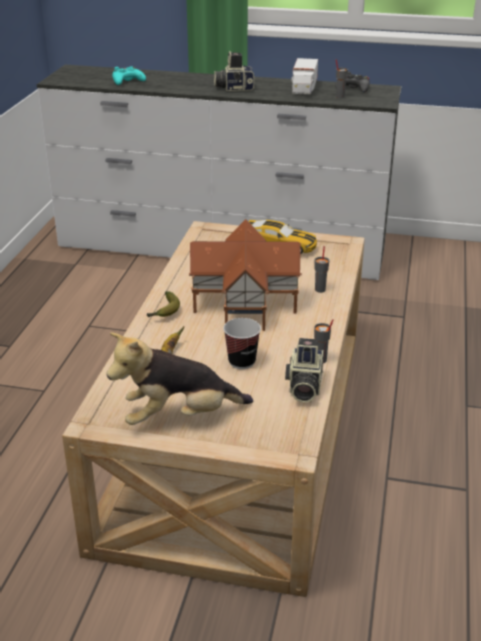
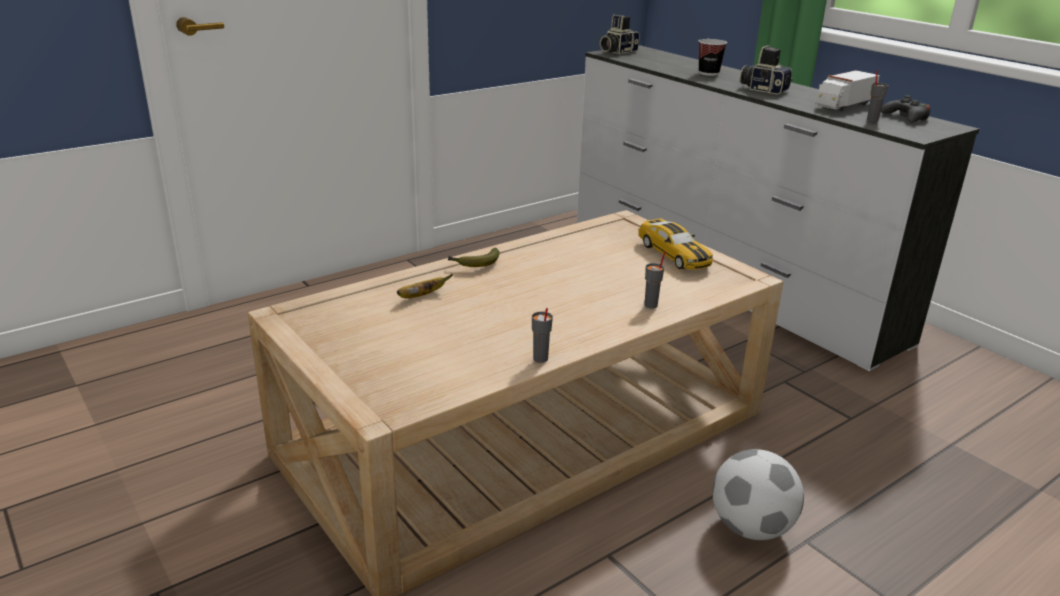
camera: 40 degrees right, 5 degrees down
plush toy [107,332,253,425] -> none
turquoise game controller [112,66,146,85] -> none
toy house [189,219,302,331] -> none
cup [223,318,261,369] -> cup moved to [699,39,727,76]
camera [285,338,323,402] -> camera moved to [600,15,640,54]
none -> football [712,449,804,540]

